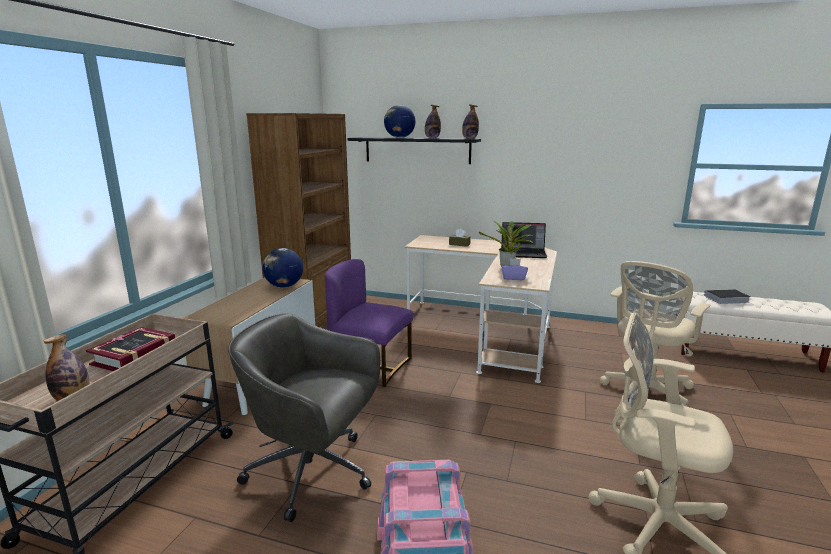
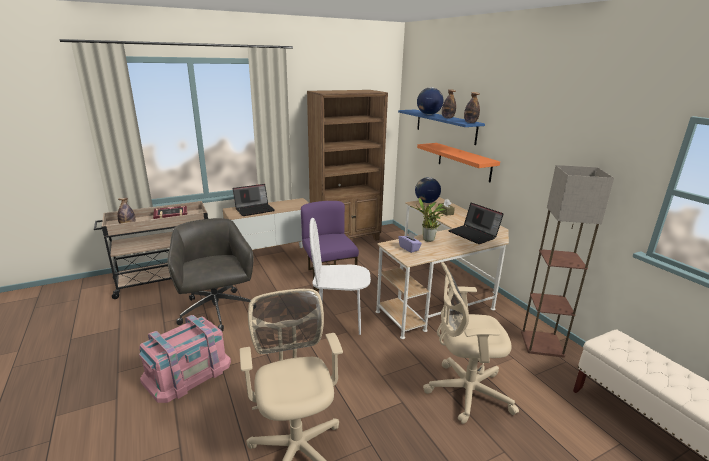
camera: 45 degrees right, 5 degrees up
globe [262,248,303,288] -> globe moved to [415,177,441,203]
black shelf [347,137,481,164] -> blue shelf [398,110,485,145]
book [701,289,750,304] -> none
none -> laptop [233,184,275,216]
none -> white chair [309,218,371,335]
none -> orange shelf [417,143,500,182]
none -> floor lamp [521,165,614,358]

